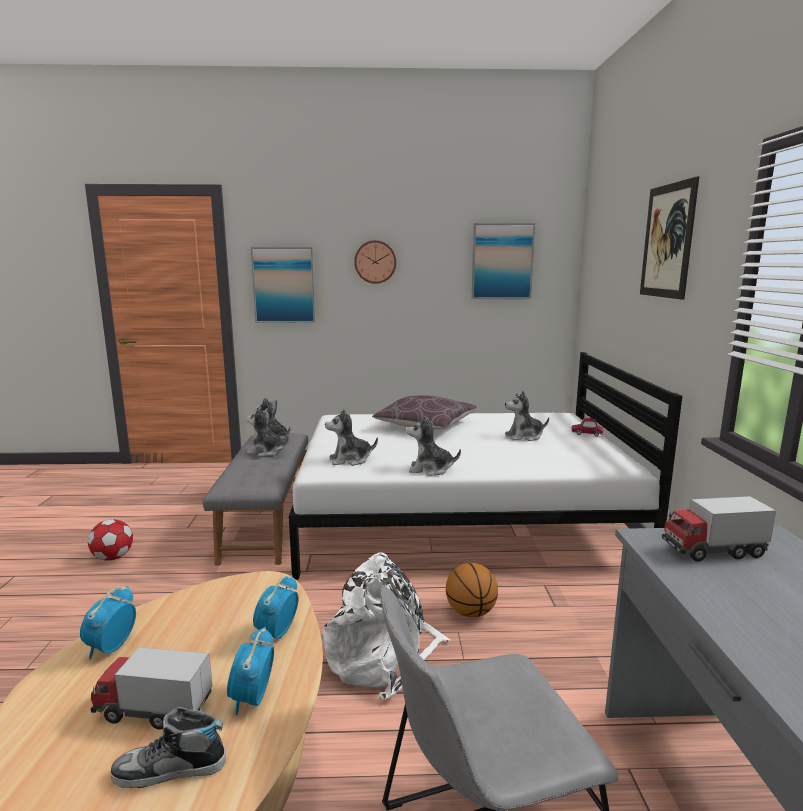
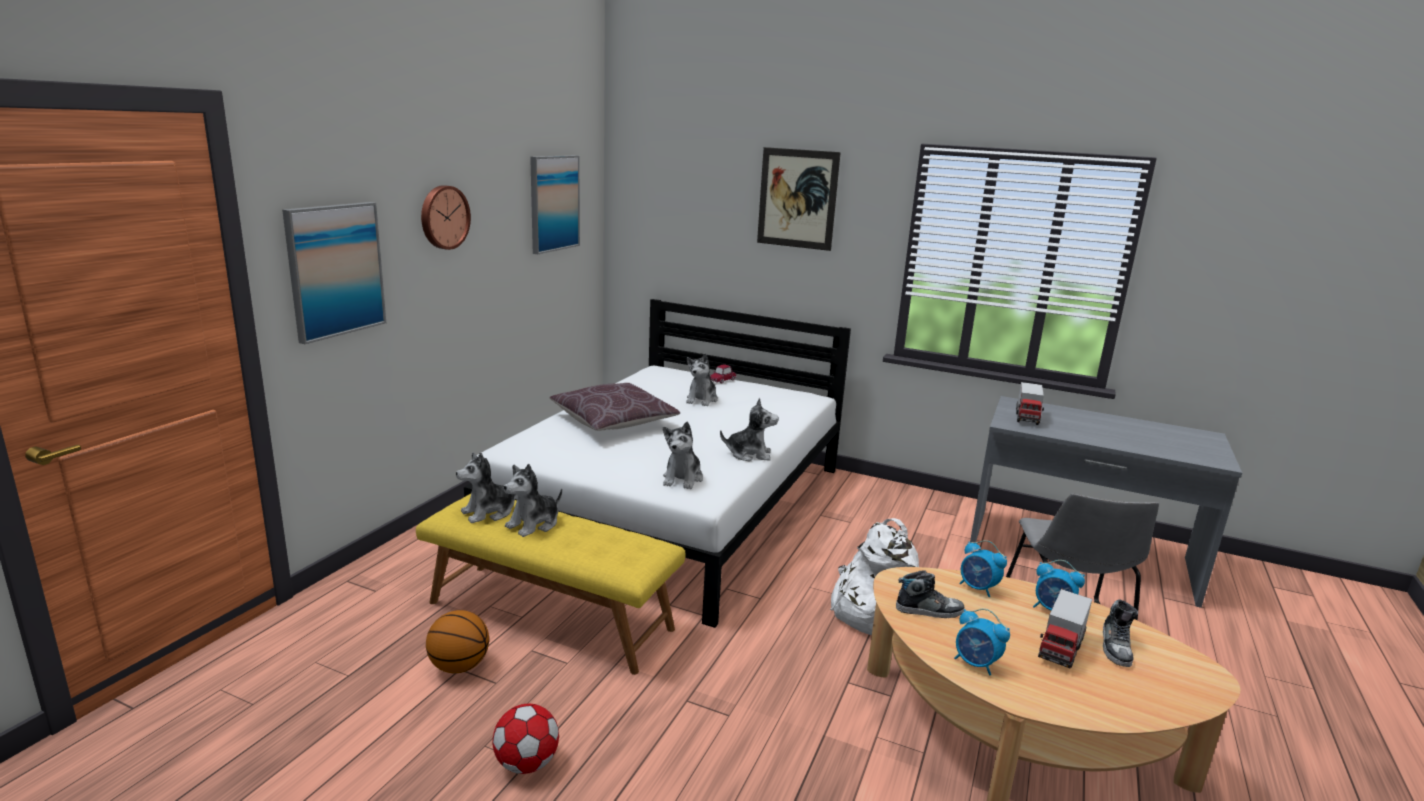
camera: 65 degrees left, 5 degrees up
grey bench [203,433,308,566] -> yellow bench [416,494,685,675]
plush toy [406,415,461,476] -> plush toy turned 120 degrees counterclockwise [720,398,779,462]
basketball [446,563,498,618] -> basketball moved to [426,610,489,673]
none -> shoe [896,570,965,618]

